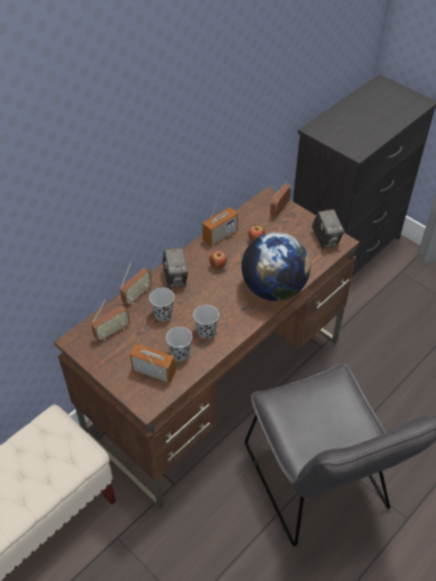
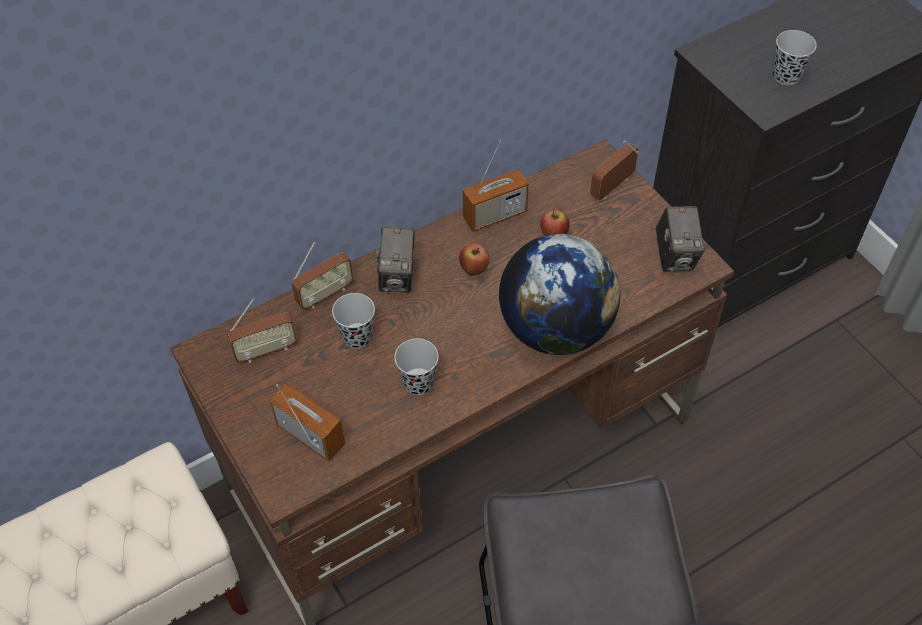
camera: 15 degrees right, 5 degrees up
black cup [166,327,192,361] -> black cup moved to [773,30,817,85]

